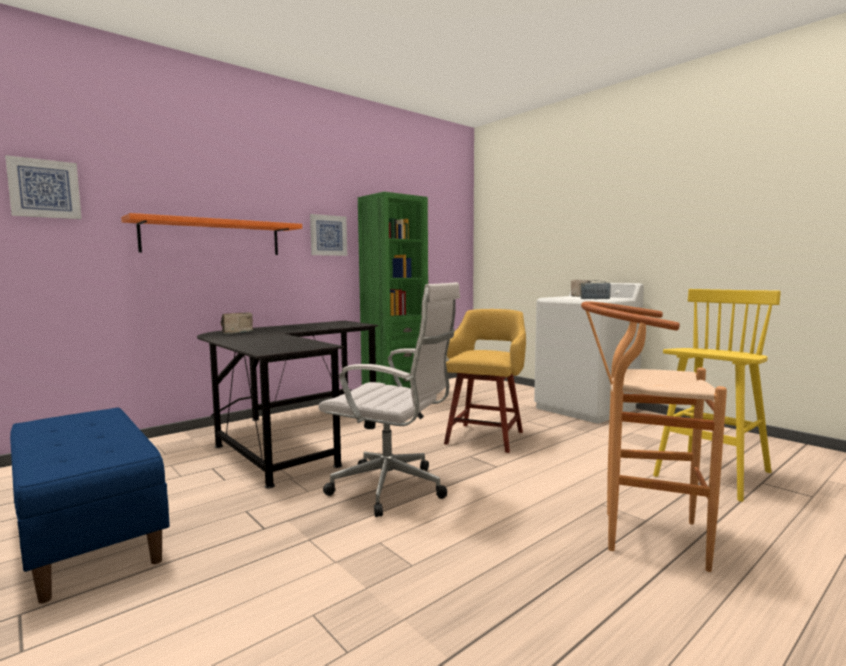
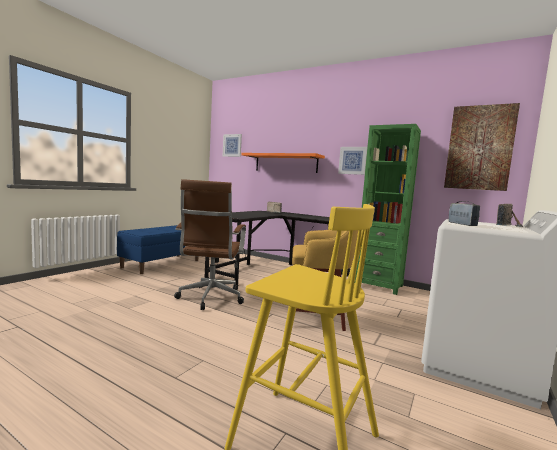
camera: 70 degrees right, 0 degrees up
white office chair [318,282,460,517] -> brown office chair [174,179,246,310]
brown stool [581,301,727,572] -> none
none -> picture [444,103,520,191]

